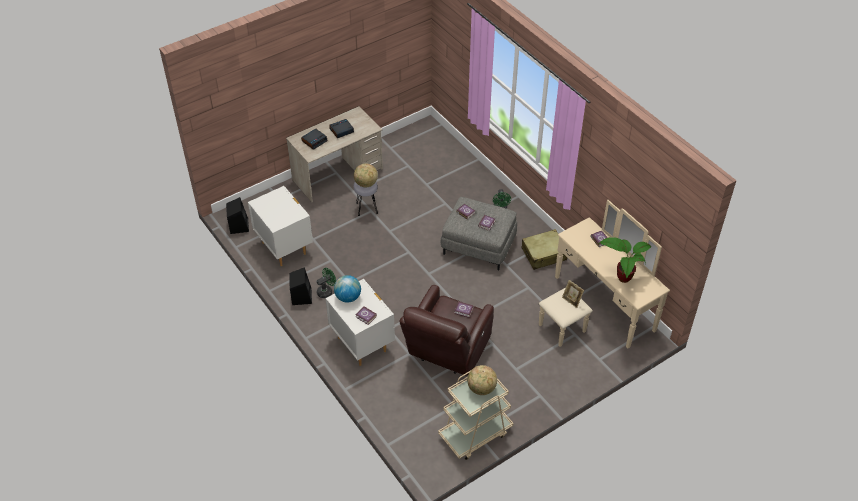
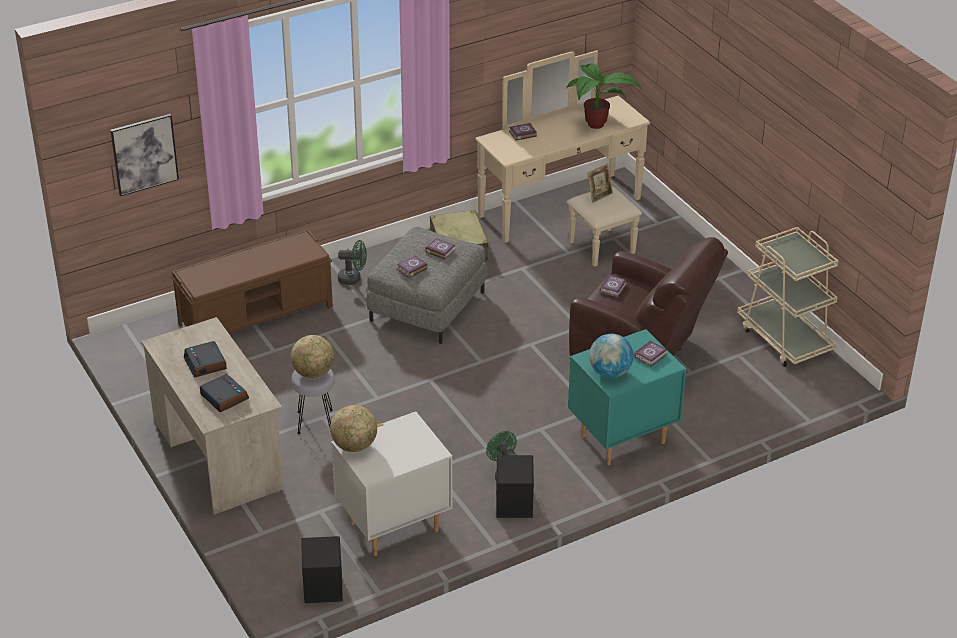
camera: 85 degrees left, 10 degrees down
white nightstand [325,279,395,366] -> turquoise nightstand [568,329,686,465]
globe [467,365,497,395] -> globe moved to [330,405,377,452]
none -> picture [110,114,179,196]
none -> brown bench [171,230,333,333]

